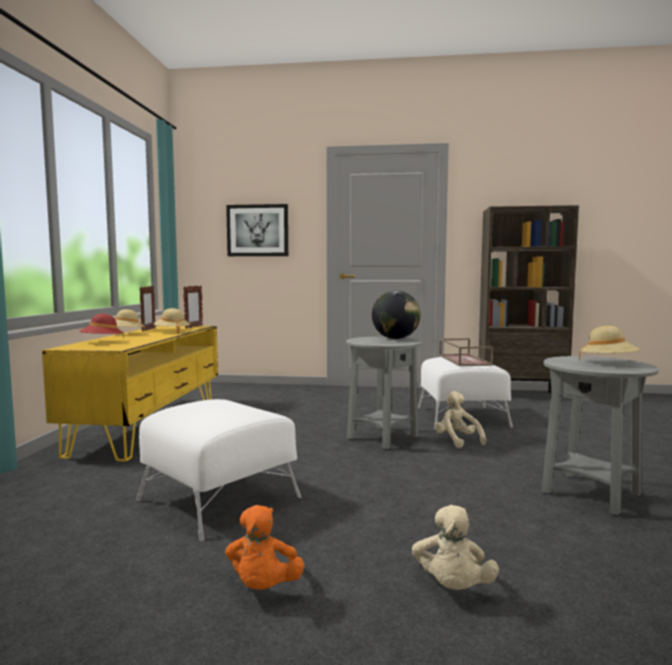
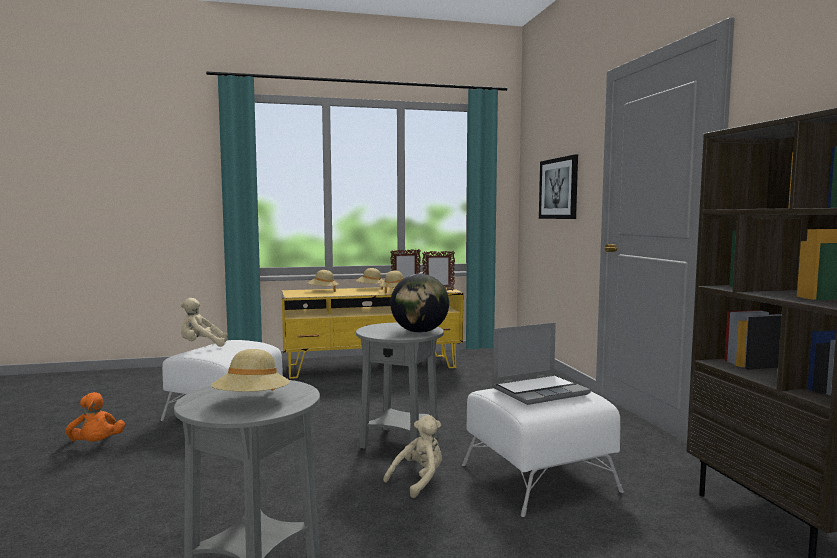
camera: 70 degrees right, 0 degrees up
red hat [79,314,124,340] -> beige hat [308,270,339,292]
orange plush toy [225,505,304,590] -> orange plush toy turned 105 degrees counterclockwise [66,392,125,442]
beige plush toy [412,505,499,590] -> beige plush toy moved to [181,298,228,347]
brown tray [439,338,493,366] -> laptop [492,323,591,405]

